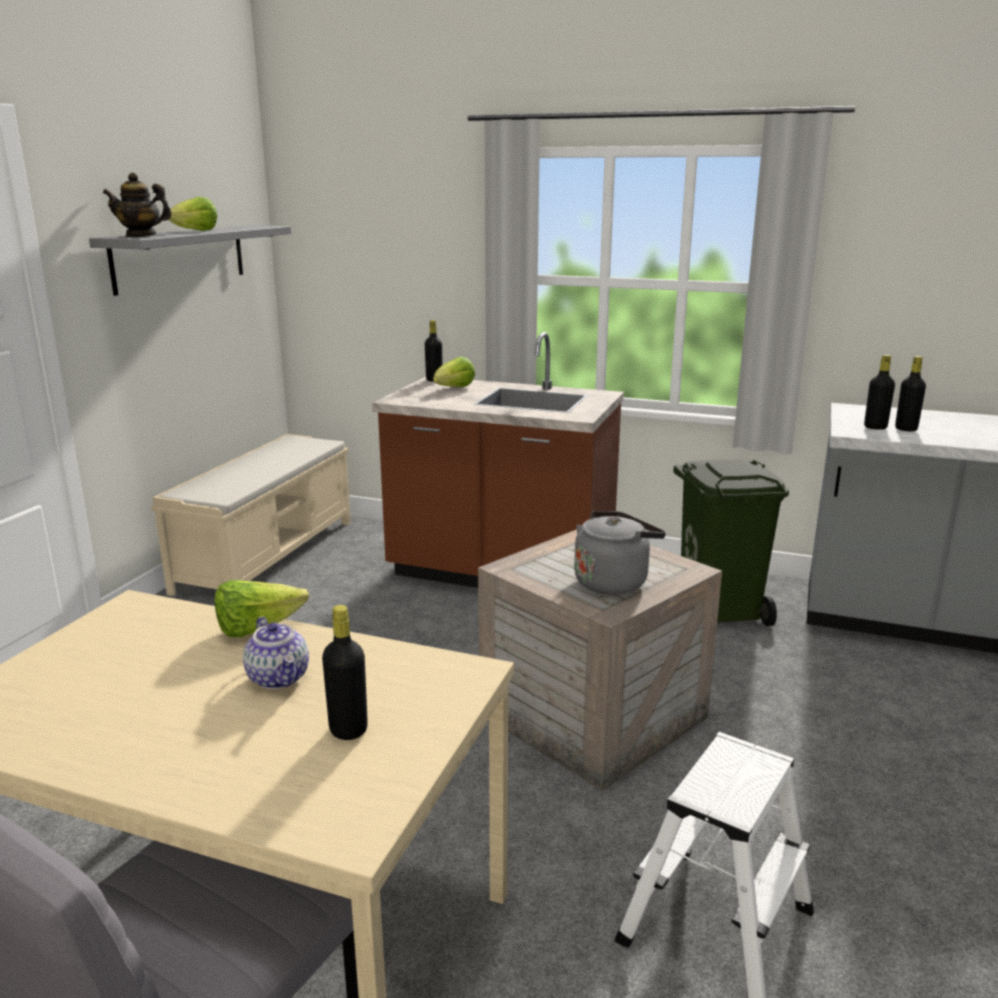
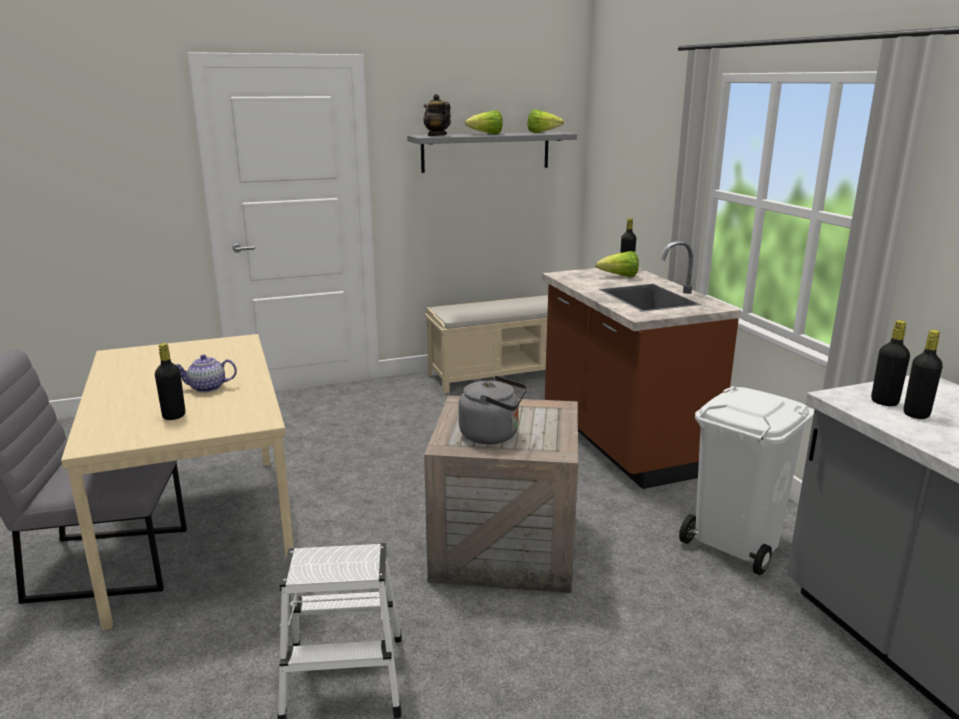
camera: 50 degrees right, 0 degrees up
lettuce [215,580,309,637] -> lettuce moved to [527,109,564,133]
teapot [243,617,309,689] -> teapot turned 60 degrees clockwise [176,355,237,392]
green trash can [673,459,789,626] -> white trash can [679,386,814,576]

